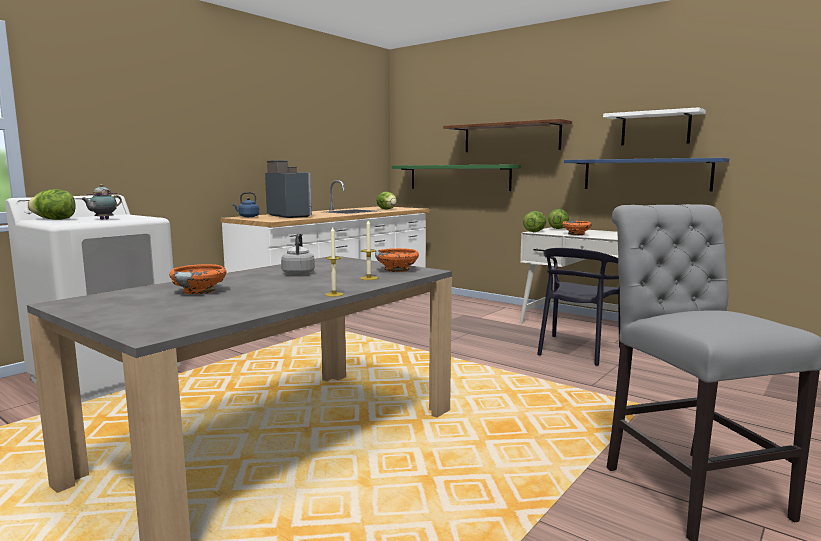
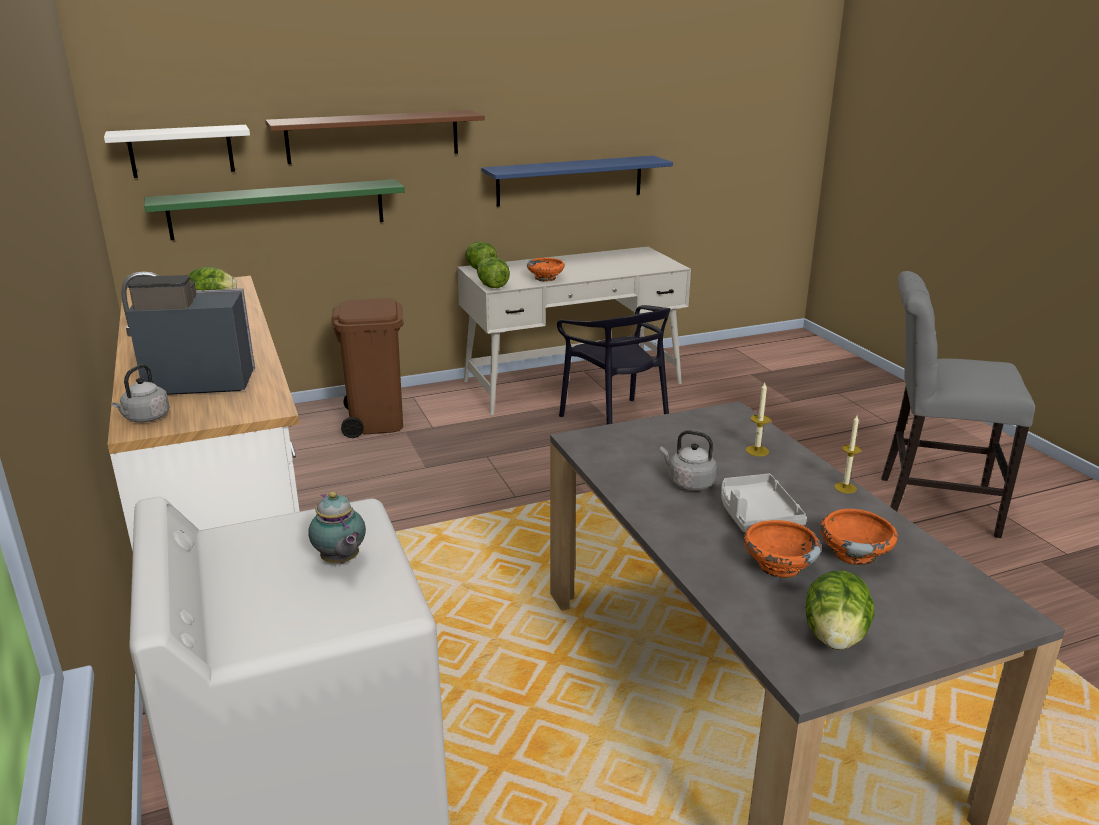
camera: 60 degrees left, 15 degrees up
lettuce [27,189,76,220] -> lettuce moved to [806,571,875,650]
blue kettle [233,192,259,217] -> grey kettle [112,364,170,423]
orange bowl [375,248,419,272] -> orange bowl moved to [821,509,898,566]
white shelf [603,107,706,145] -> white shelf moved to [104,125,250,178]
none -> brown trash can [331,298,404,438]
none -> grey tray [721,474,807,532]

